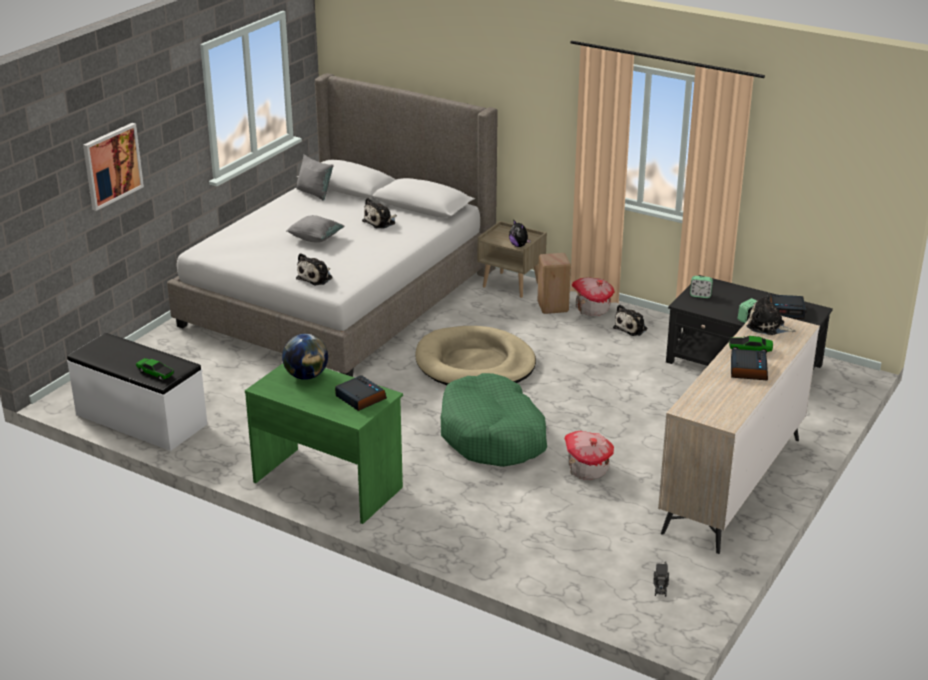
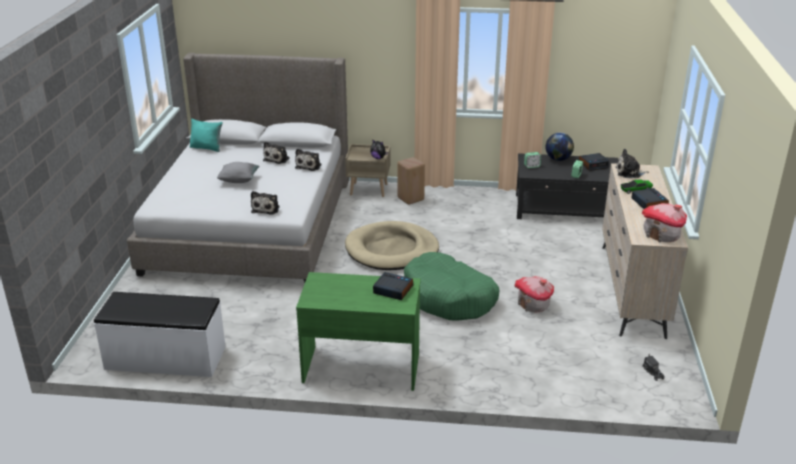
camera: 25 degrees left, 0 degrees up
picture [83,123,144,211] -> none
toy car [136,358,174,381] -> none
globe [282,334,328,380] -> globe moved to [546,133,574,161]
grey pillow [296,154,334,201] -> turquoise pillow [190,119,223,152]
toy house [572,277,614,316] -> toy house moved to [642,203,687,243]
plush toy [613,305,647,336] -> plush toy moved to [295,149,321,171]

